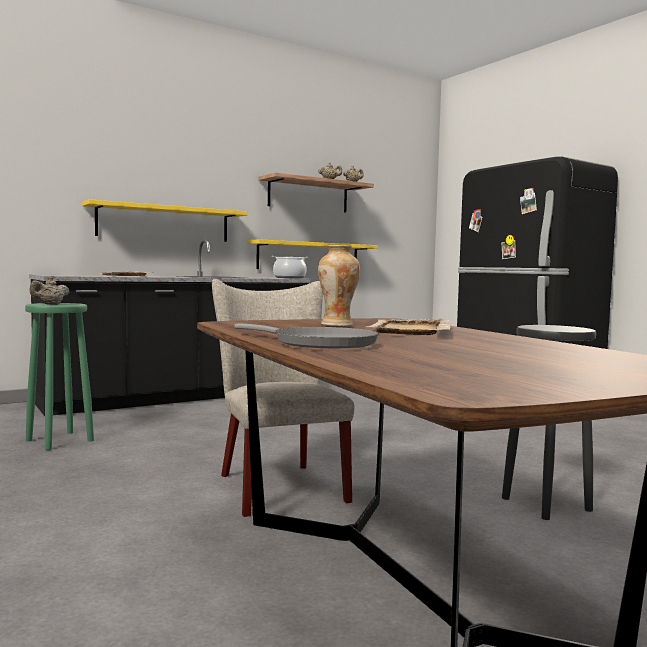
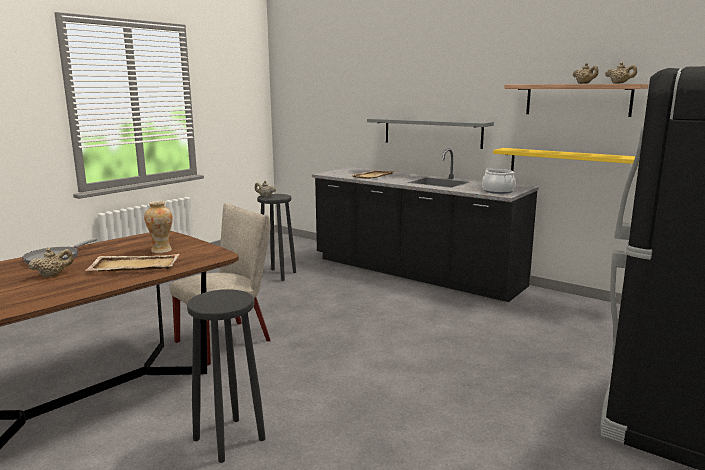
camera: 70 degrees right, 10 degrees up
green stool [25,303,94,450] -> black stool [257,194,296,281]
yellow shelf [82,199,248,242] -> grey shelf [367,118,494,149]
none -> beige teapot [28,248,74,277]

